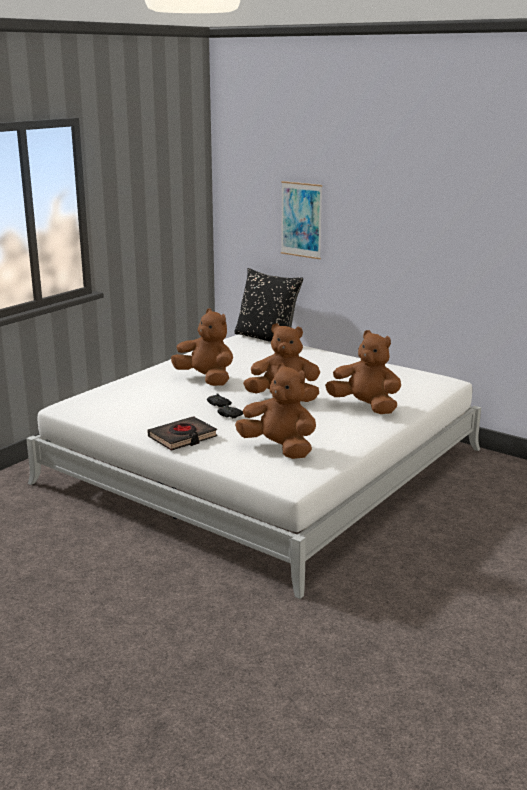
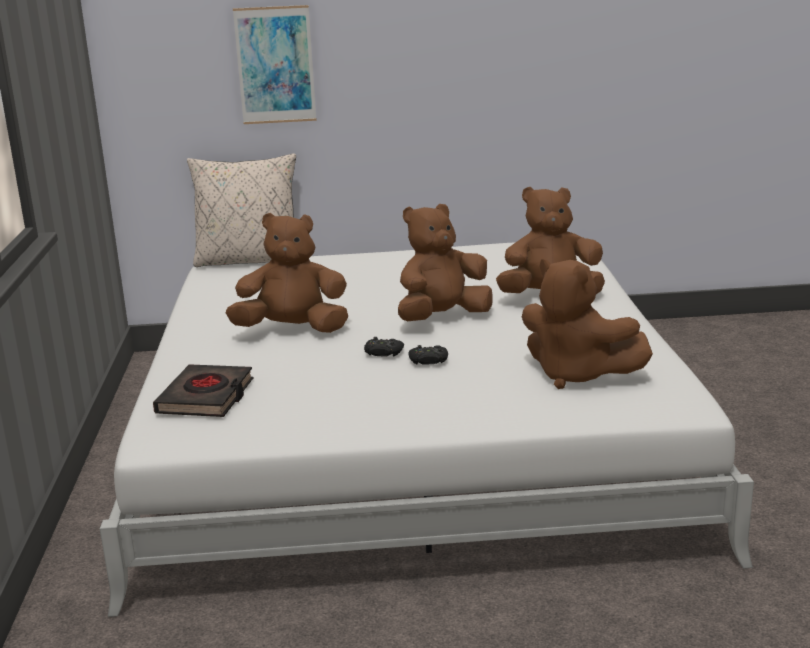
camera: 40 degrees left, 0 degrees up
black book [147,416,218,451] -> black book moved to [153,364,254,417]
black pillow [234,268,303,342] -> beige pillow [187,153,296,267]
brown plush toy [235,363,316,459] -> brown plush toy turned 135 degrees counterclockwise [522,259,653,389]

